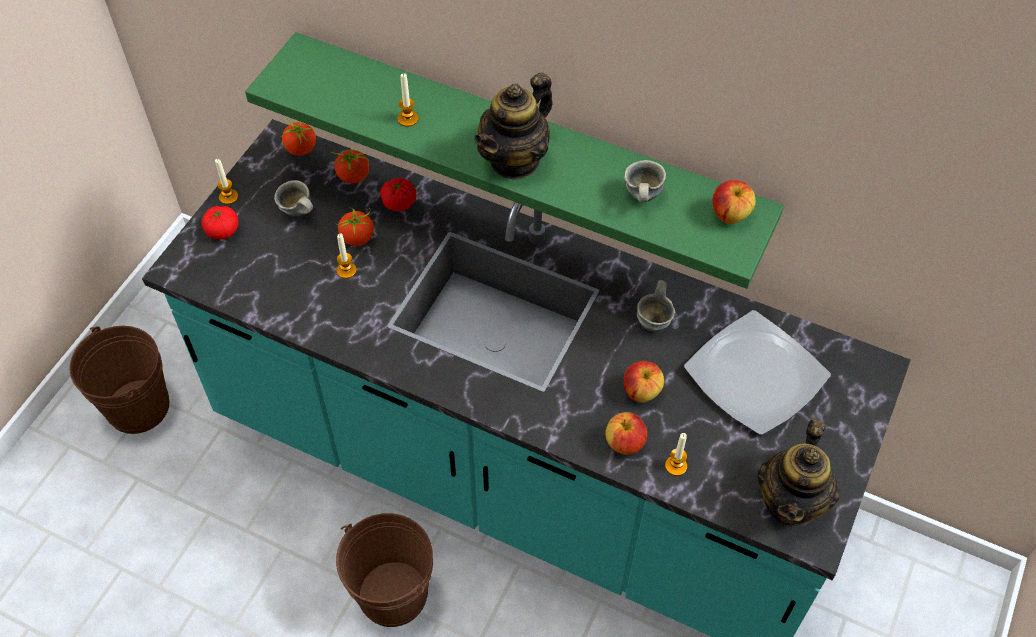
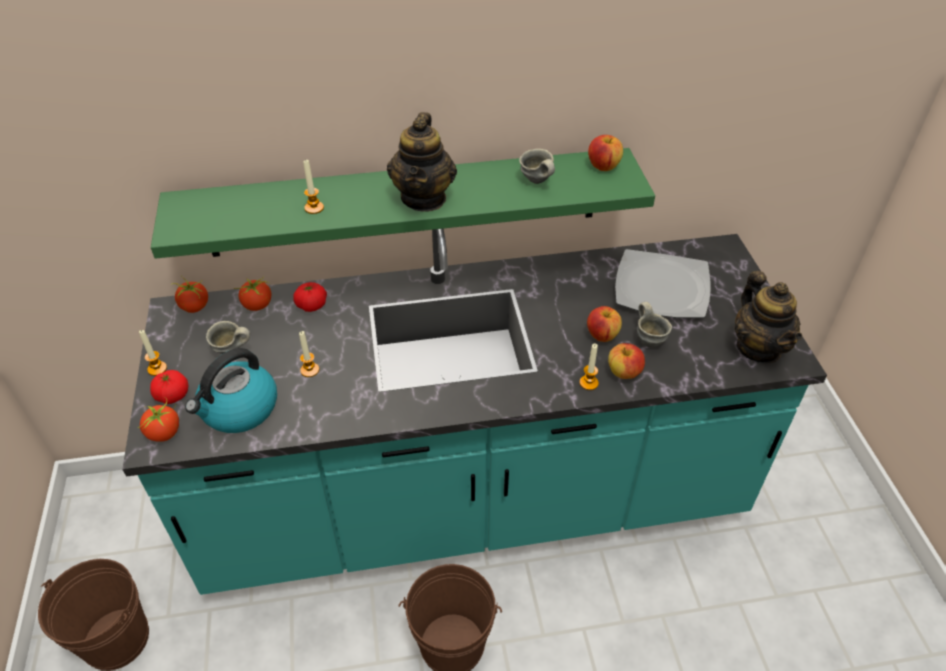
camera: 35 degrees left, 10 degrees down
tomato [338,208,374,246] -> tomato moved to [138,397,179,442]
grey mug [637,280,675,331] -> grey mug moved to [637,302,672,347]
candle [665,433,687,476] -> candle moved to [579,344,599,390]
none -> kettle [185,348,277,433]

